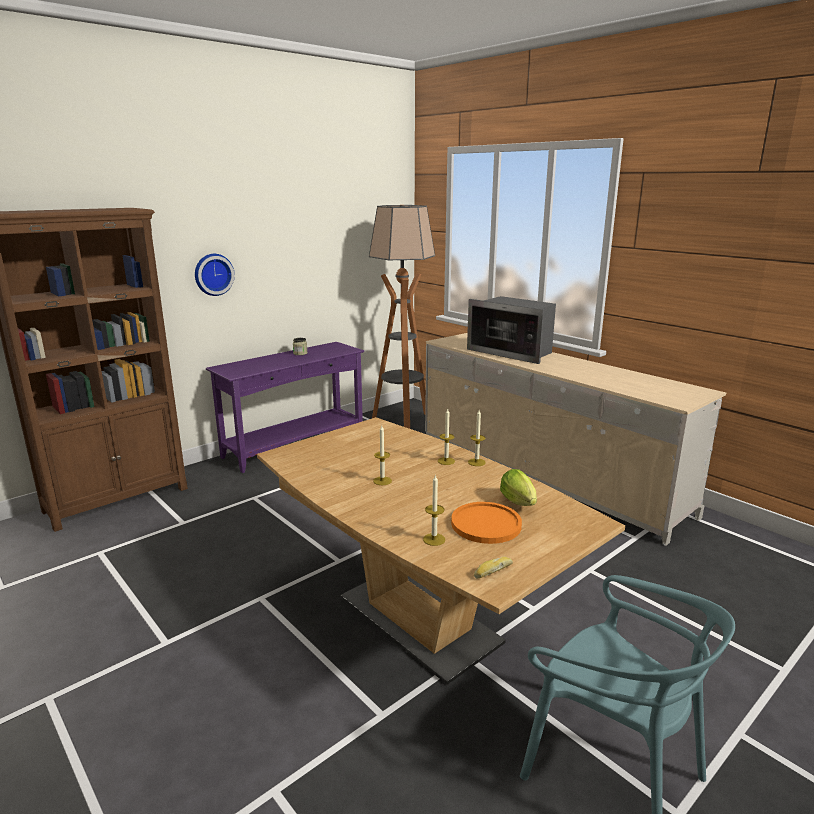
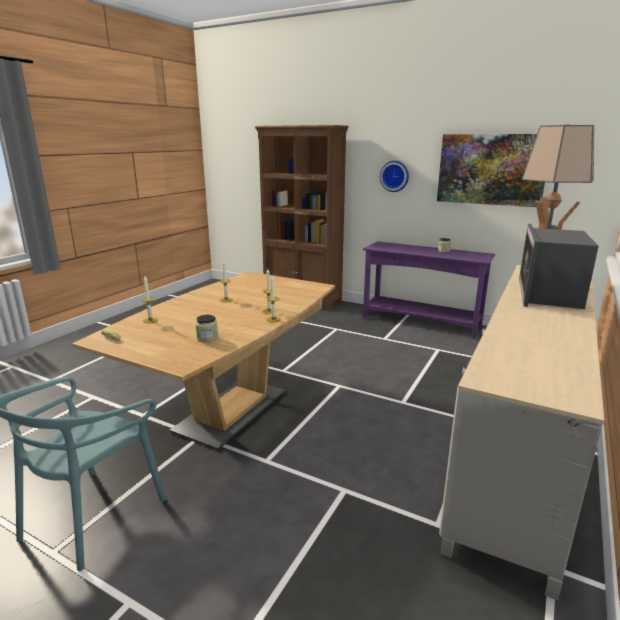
camera: 70 degrees right, 0 degrees up
orange plate [451,502,522,544] -> none
lettuce [500,469,537,506] -> jar [196,315,218,342]
none -> picture [437,134,545,207]

